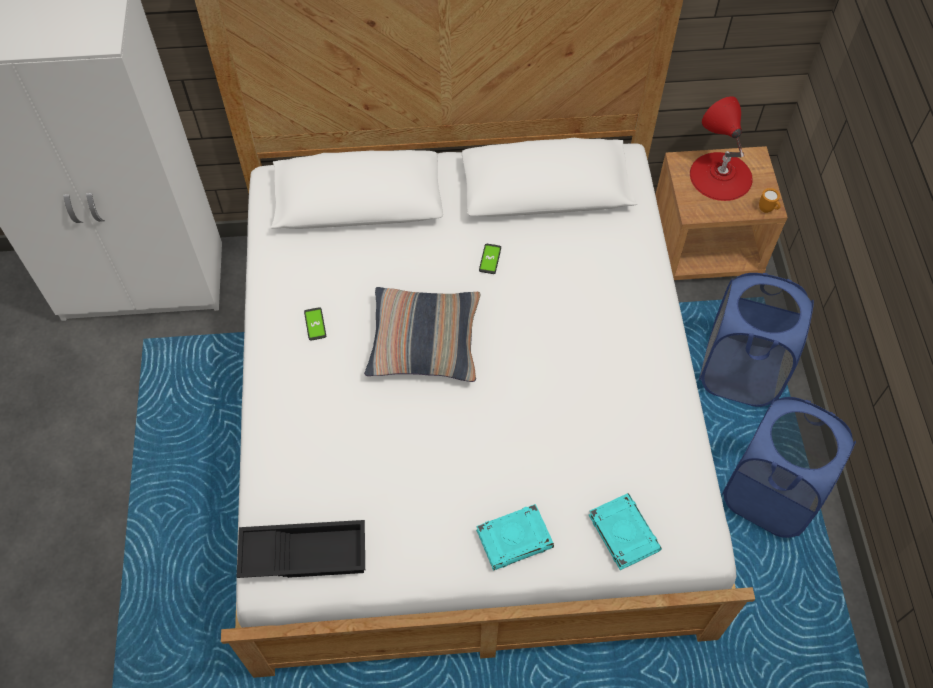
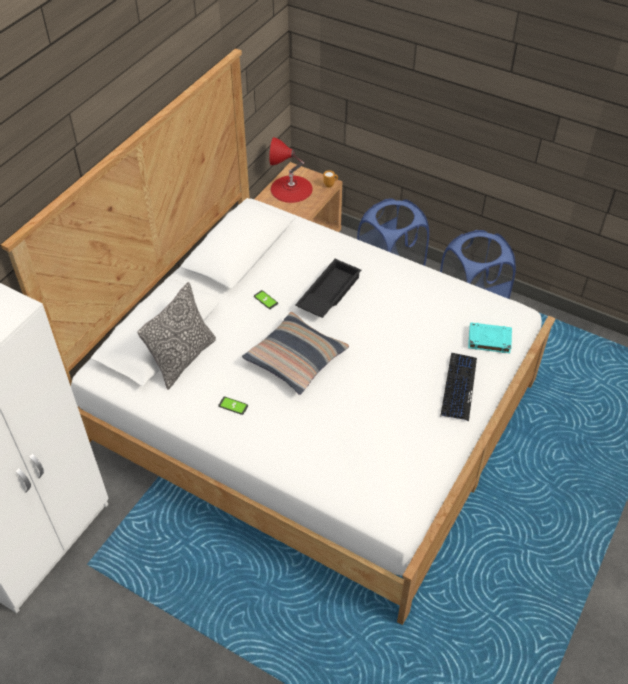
camera: 55 degrees left, 10 degrees down
black tray [236,520,365,578] -> black tray moved to [295,259,362,318]
turquoise book [476,504,554,570] -> keyboard [440,353,477,421]
none -> pillow [137,282,216,390]

